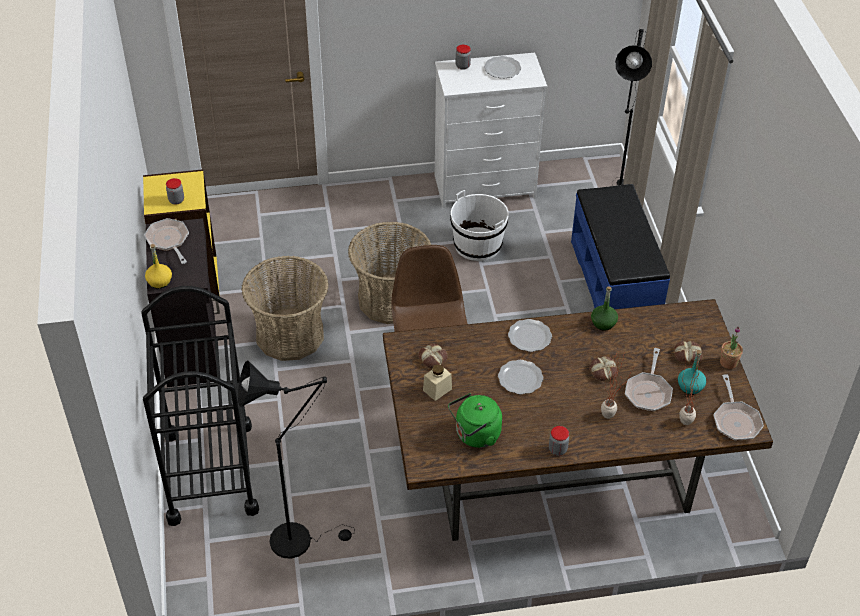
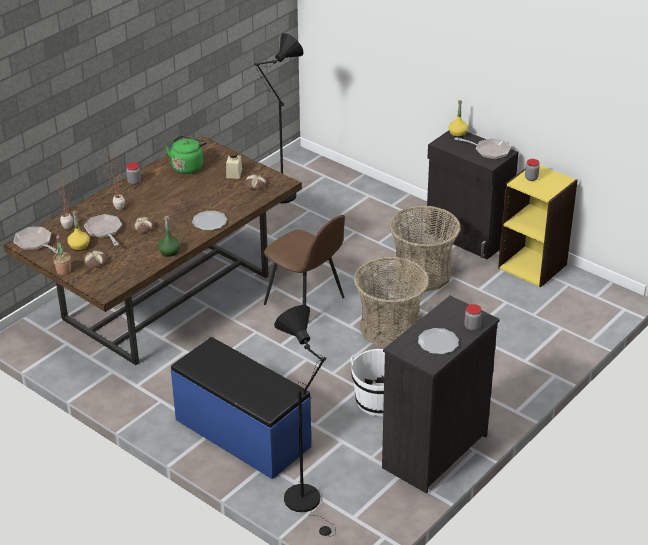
camera: 140 degrees right, 10 degrees down
black cart [141,286,259,526] -> none
white dresser [435,53,547,208] -> black dresser [382,295,500,494]
plate [498,360,543,395] -> none
turquoise bottle [678,350,706,395] -> yellow bottle [67,211,90,251]

